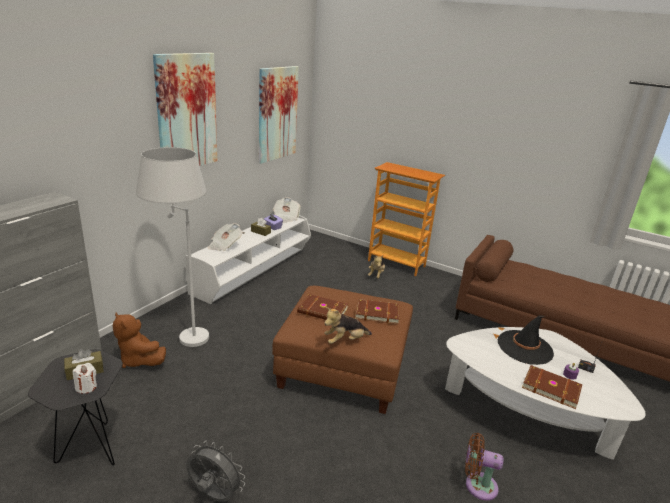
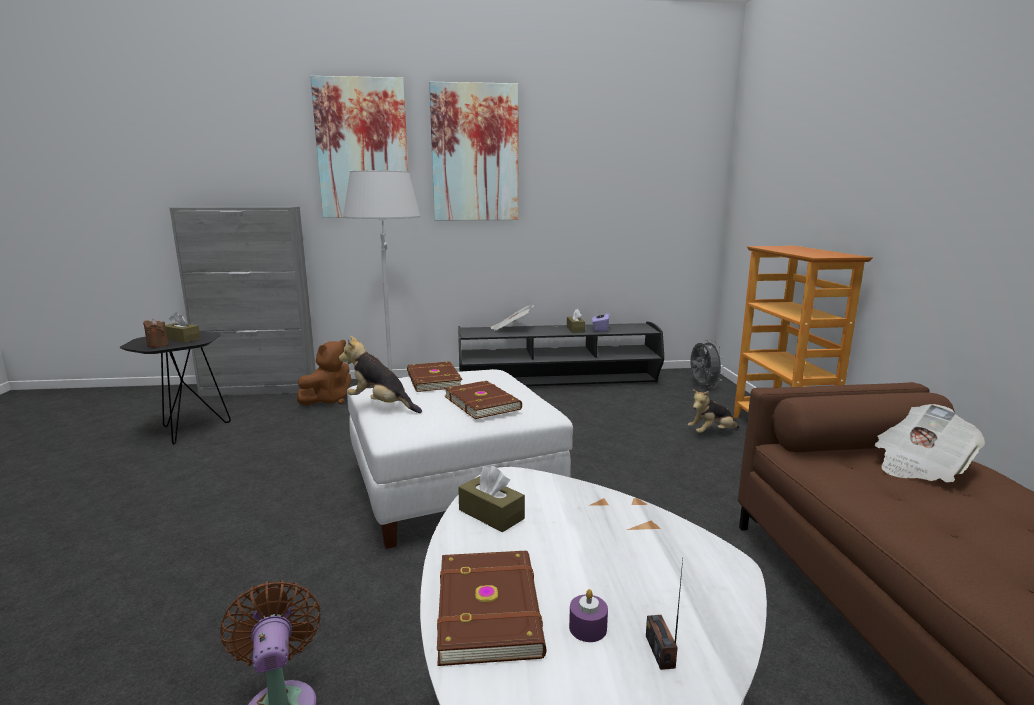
camera: 55 degrees right, 10 degrees down
white candle [73,363,97,394] -> brown candle [143,319,168,347]
brown plush toy [113,313,166,368] -> brown plush toy turned 150 degrees counterclockwise [297,340,352,406]
white tv stand [185,215,311,304] -> black tv stand [458,322,664,386]
grey fan [186,441,245,502] -> grey fan moved to [690,339,725,387]
picture [259,66,299,164] -> picture moved to [310,76,408,218]
brown ottoman [272,286,413,414] -> white ottoman [347,369,573,549]
newspaper [273,197,301,223] -> newspaper moved to [875,404,985,482]
black hat [498,315,554,365] -> none
none -> brown tissue box [458,465,525,533]

